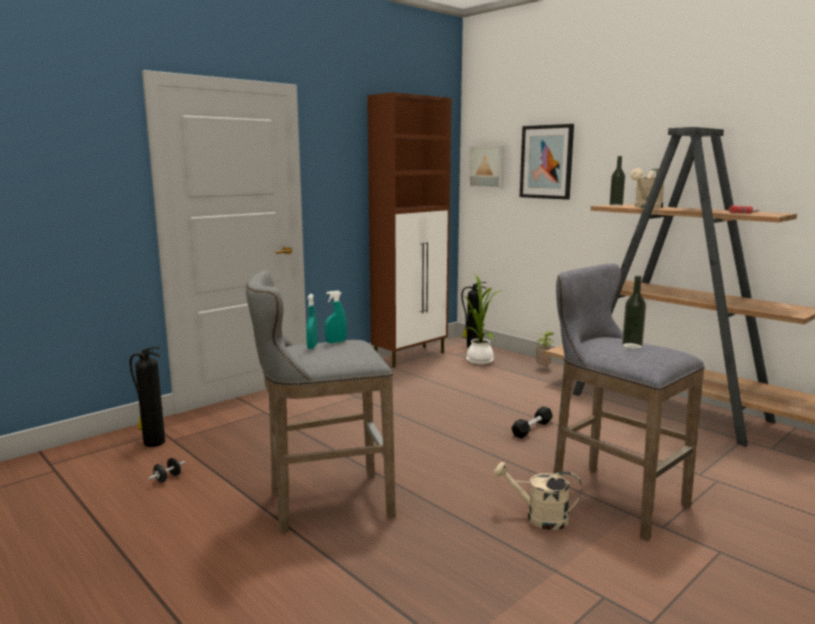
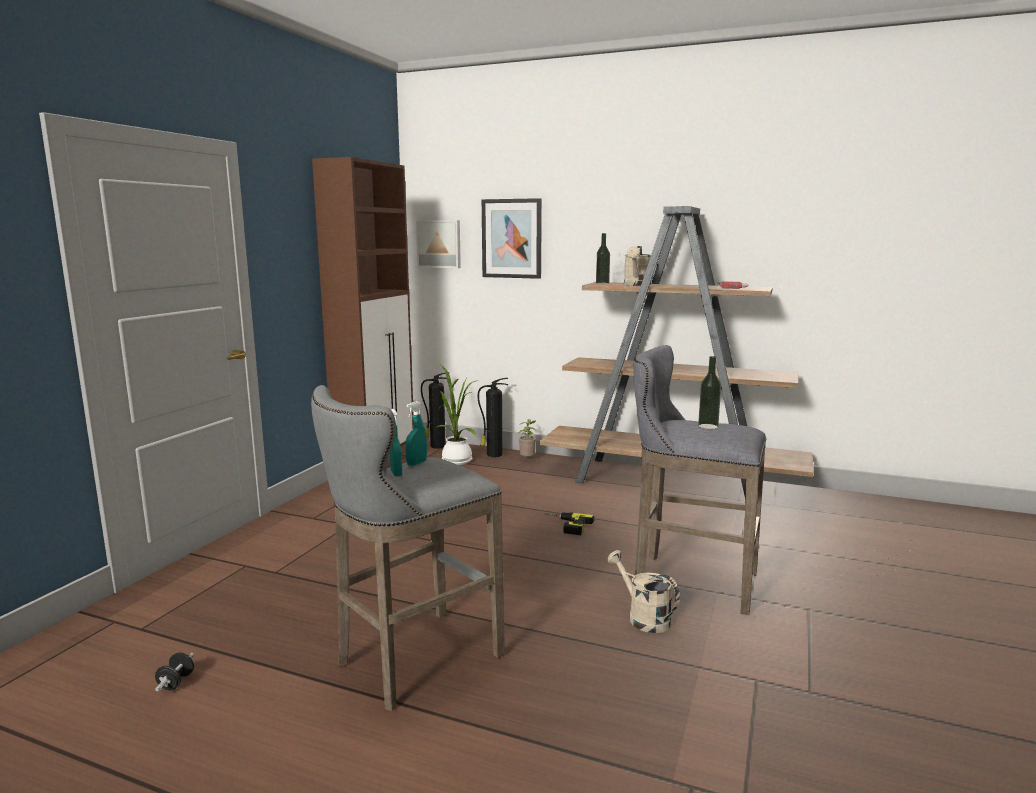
camera: 25 degrees left, 0 degrees up
fire extinguisher [129,347,165,447] -> fire extinguisher moved to [478,378,508,457]
beige watering can [494,462,582,530] -> beige watering can turned 60 degrees clockwise [607,550,680,633]
black dumbbell [511,406,553,439] -> power drill [544,512,595,535]

